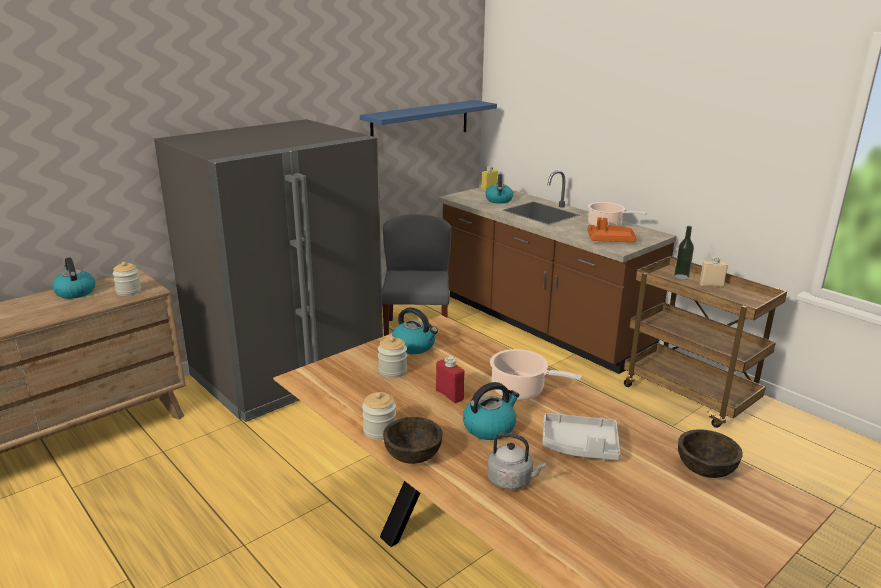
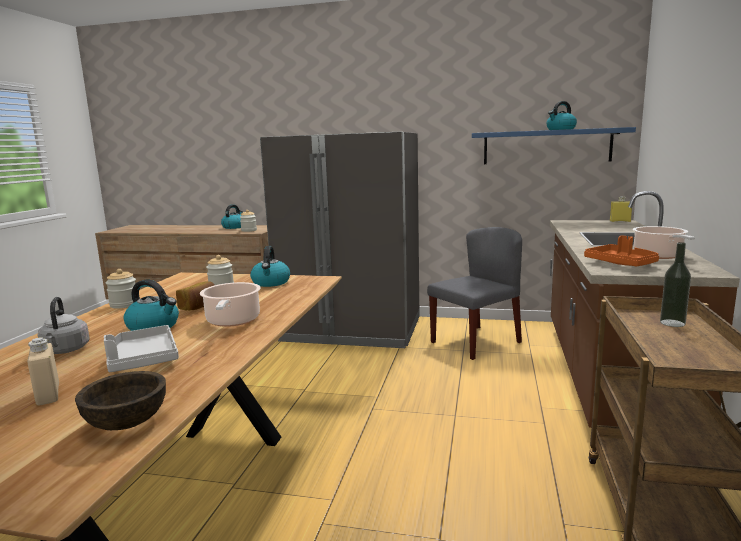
camera: 55 degrees right, 10 degrees down
brown bowl [383,417,443,464] -> none
red bottle [436,356,464,403] -> bread [176,281,215,310]
kettle [485,174,513,204] -> kettle moved to [546,101,577,130]
beige bottle [699,256,728,287] -> beige bottle moved to [27,337,59,406]

